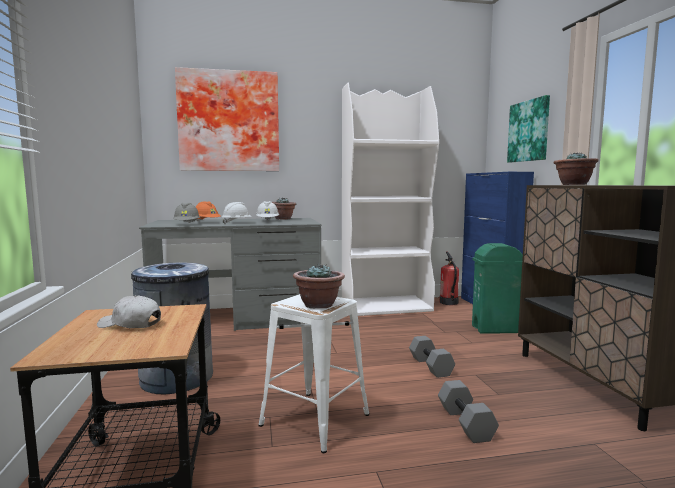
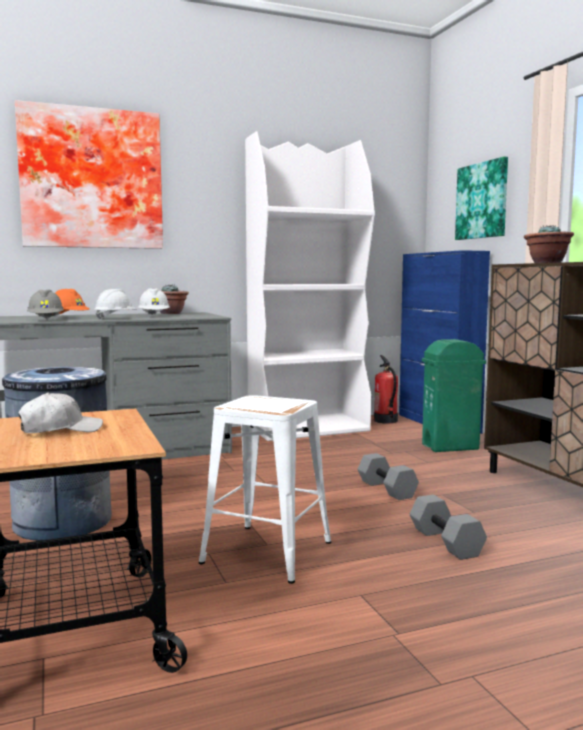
camera: 10 degrees left, 0 degrees up
white cap [97,295,161,328] -> white cap turned 150 degrees clockwise [18,392,103,433]
potted plant [293,264,345,309] -> none

